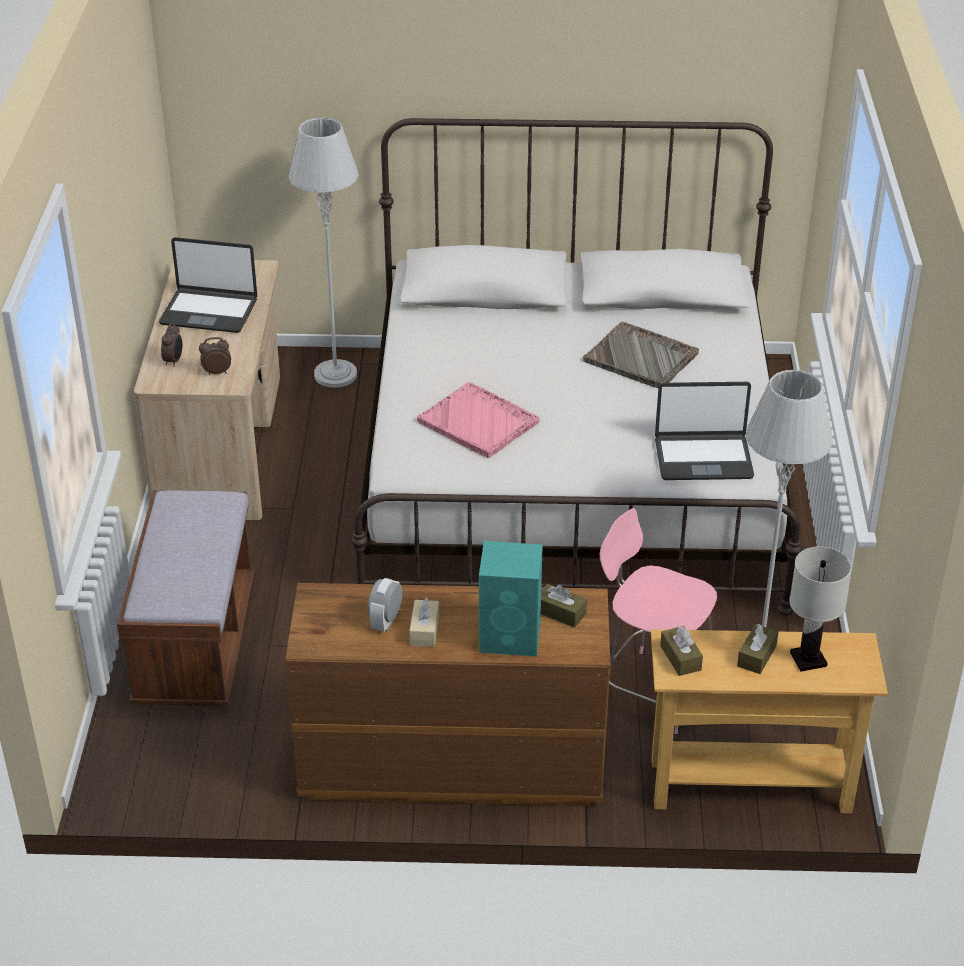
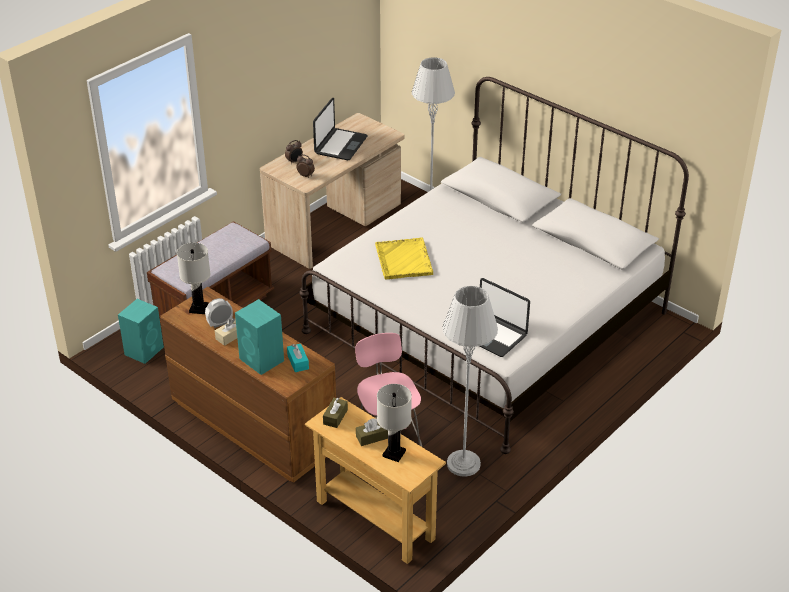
camera: 40 degrees right, 0 degrees up
laptop [159,237,257,333] -> laptop turned 120 degrees counterclockwise [313,98,368,160]
pink tray [417,382,540,458] -> yellow tray [375,237,434,279]
brown tissue box [541,584,587,628] -> turquoise tissue box [287,344,309,372]
grey tray [583,322,699,388] -> none
none -> turquoise speaker [118,299,164,364]
none -> white table lamp [177,243,210,314]

